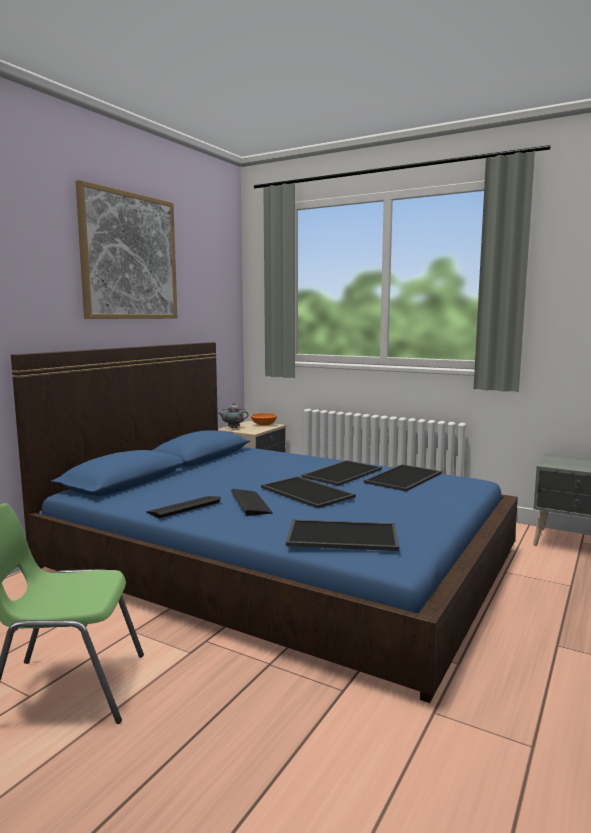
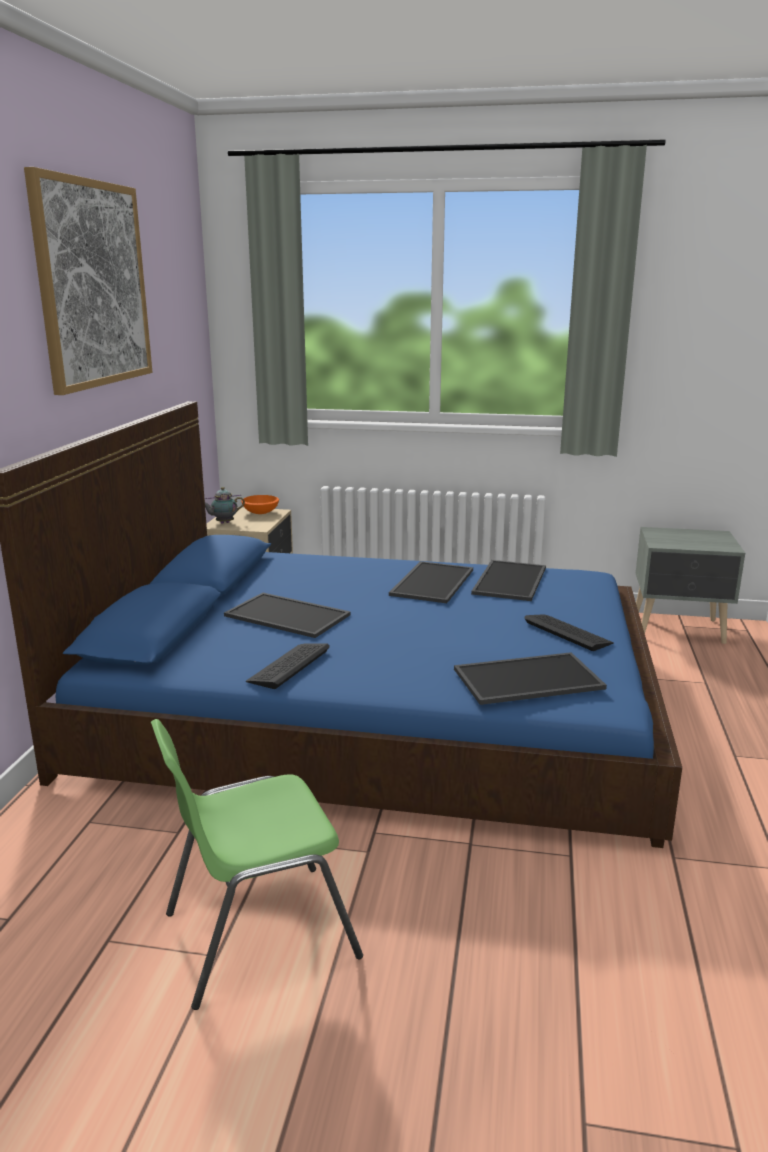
camera: 20 degrees left, 10 degrees up
keyboard [231,489,273,516] -> keyboard moved to [524,614,614,651]
tray [261,476,356,508] -> tray moved to [224,593,351,638]

